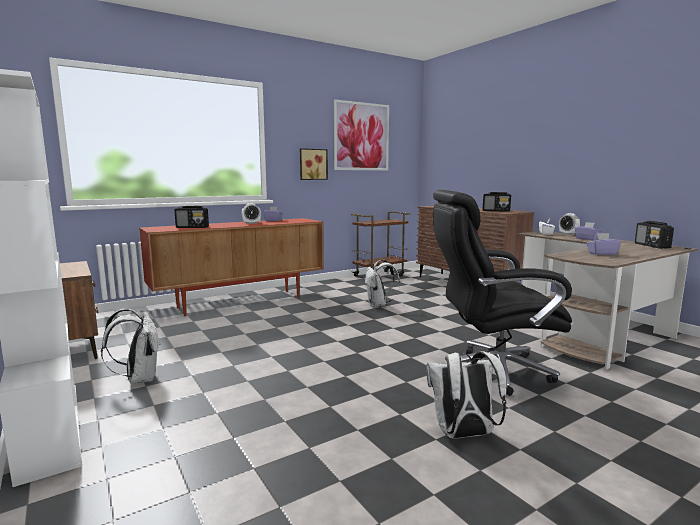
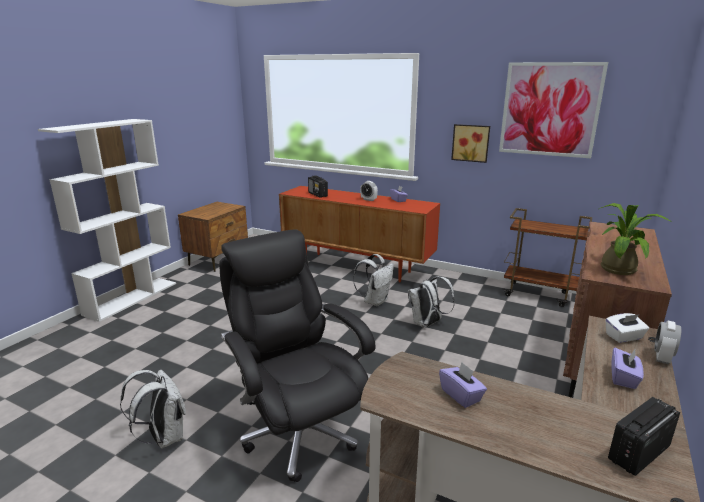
camera: 60 degrees right, 10 degrees up
white backpack [101,309,160,384] -> white backpack moved to [353,254,394,306]
radio [483,192,511,212] -> potted plant [599,203,671,275]

